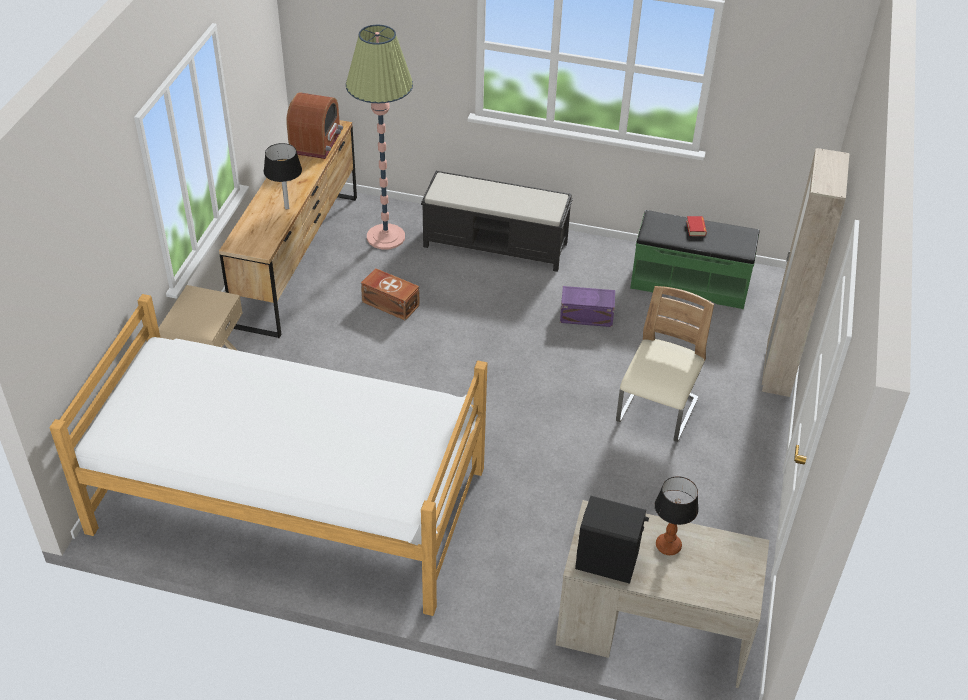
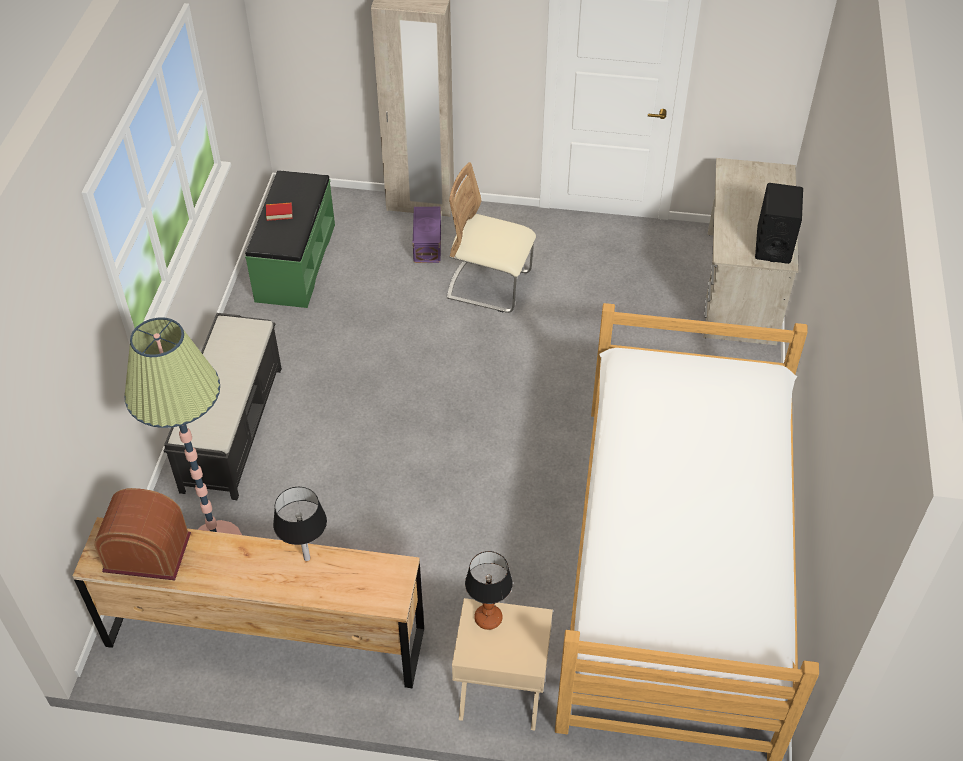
camera: 95 degrees left, 5 degrees up
brown storage box [361,268,420,320] -> none
purple storage box [560,286,615,327] -> purple storage box moved to [413,207,441,263]
table lamp [654,476,699,555] -> table lamp moved to [465,551,513,630]

